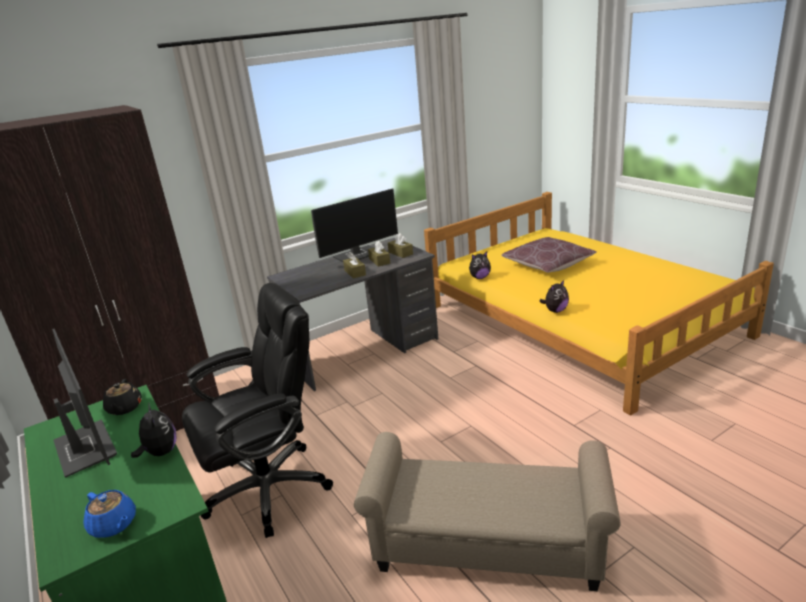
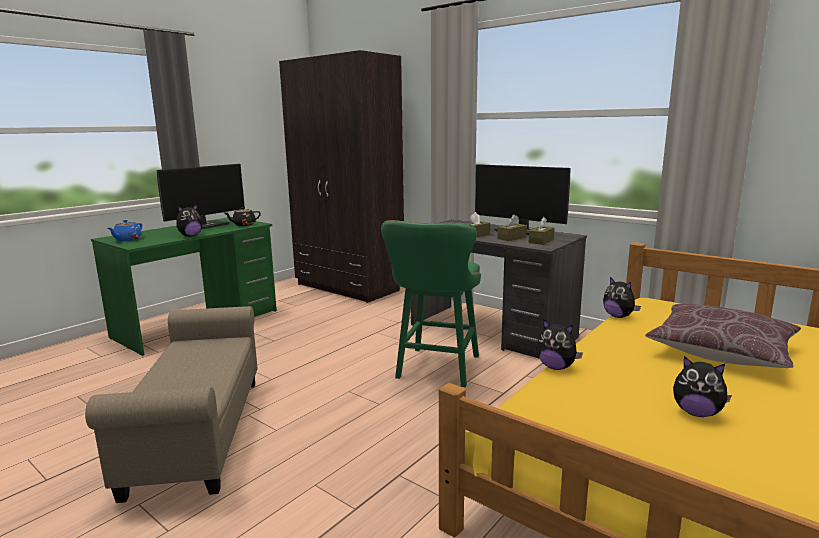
camera: 70 degrees right, 10 degrees down
black office chair [182,283,333,538] -> none
none -> green stool [381,220,481,387]
none -> plush toy [673,356,732,417]

